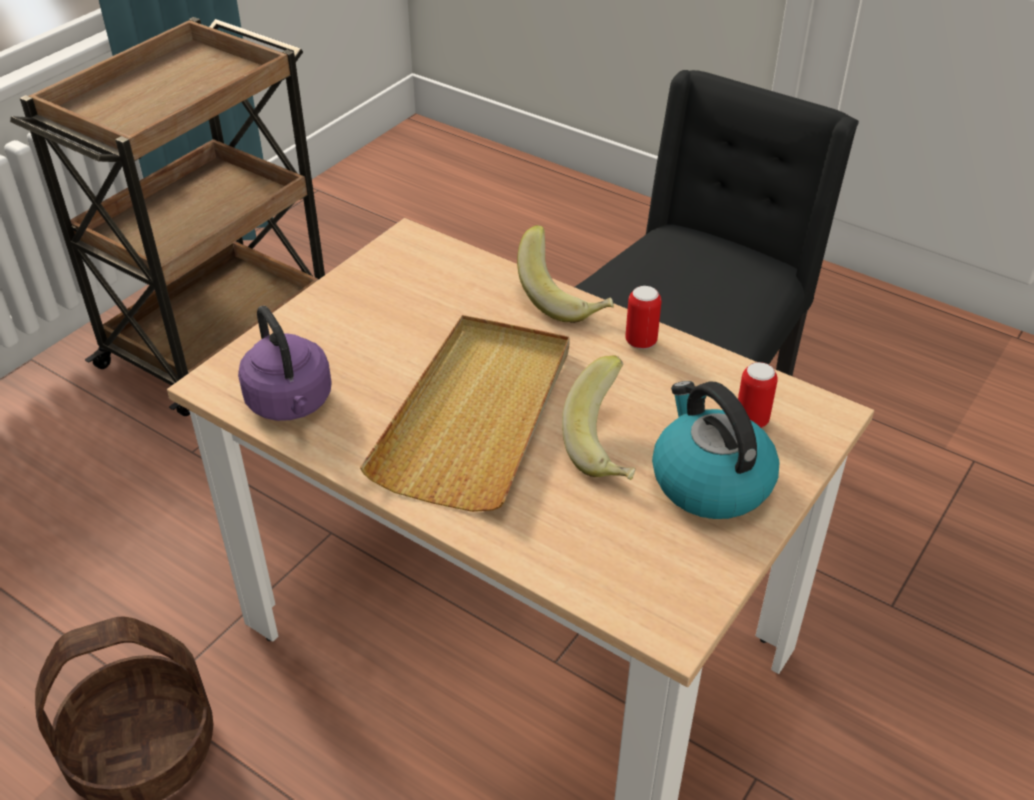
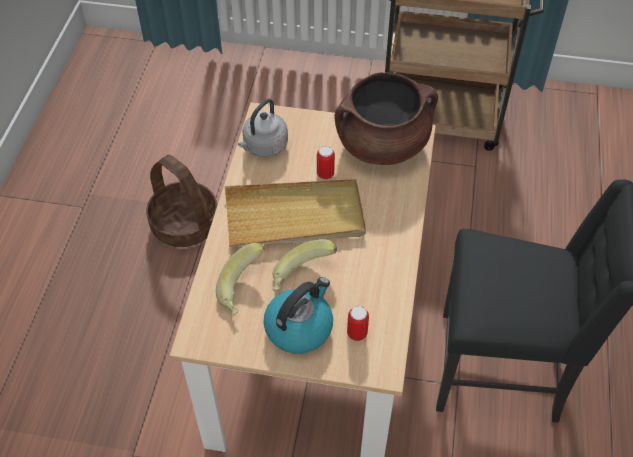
camera: 65 degrees right, 10 degrees up
purple kettle [238,306,332,421] -> grey kettle [238,99,288,157]
banana [517,225,614,323] -> banana moved to [216,243,265,316]
can [625,286,662,349] -> can moved to [317,146,335,180]
none -> brown cooking pot [335,72,438,165]

